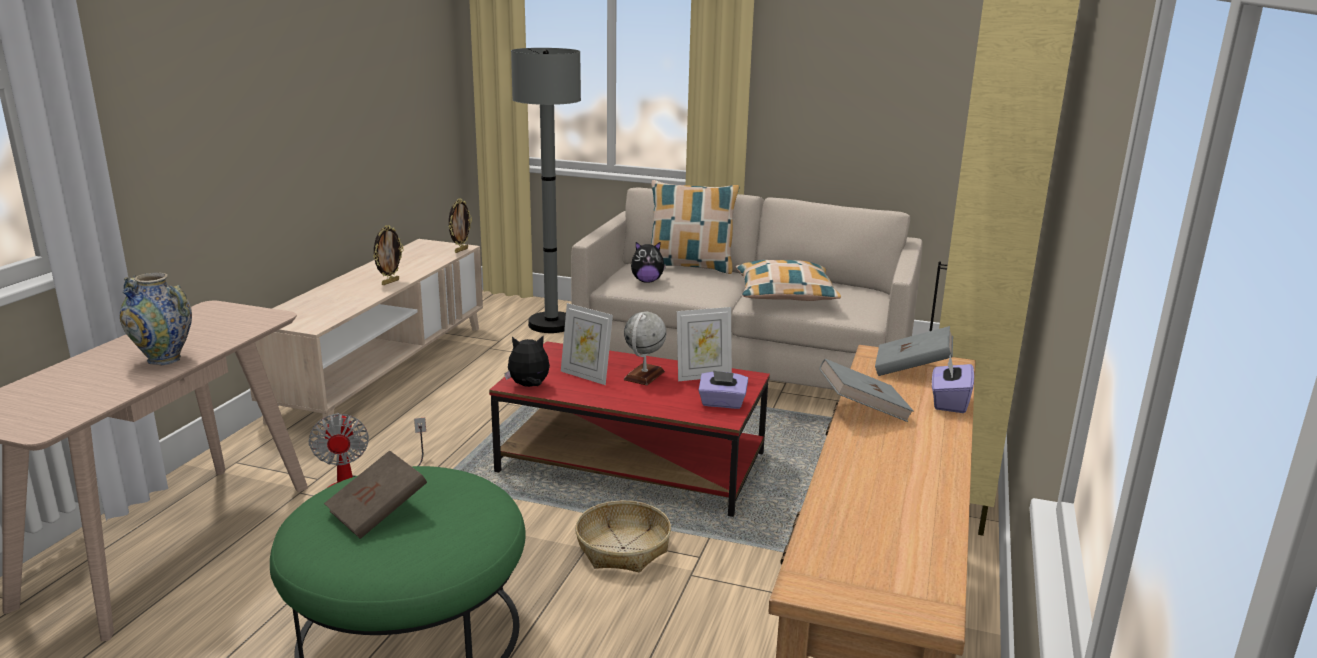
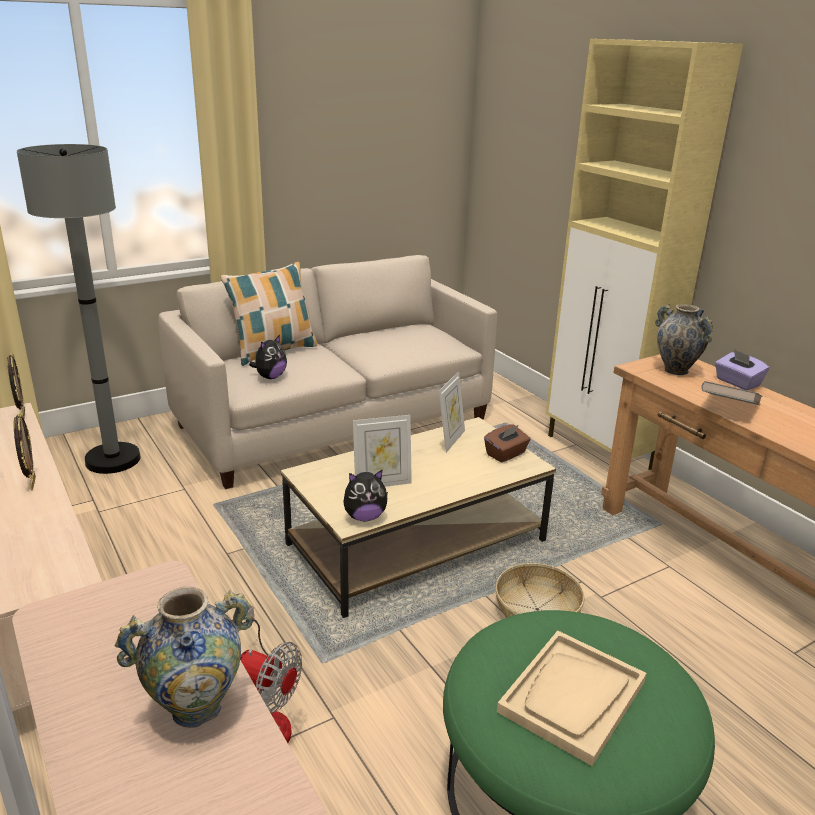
camera: 50 degrees left, 5 degrees up
brown book [324,450,427,539] -> beige tray [497,631,647,766]
red coffee table [489,341,770,517] -> beige coffee table [281,417,556,618]
plush toy [505,336,550,387] -> plush toy turned 135 degrees counterclockwise [343,470,388,521]
globe [624,312,666,385] -> none
purple tissue box [698,370,748,409] -> brown tissue box [484,425,531,463]
pillow [736,260,841,301] -> none
grey book [875,326,953,376] -> vase [655,304,713,375]

